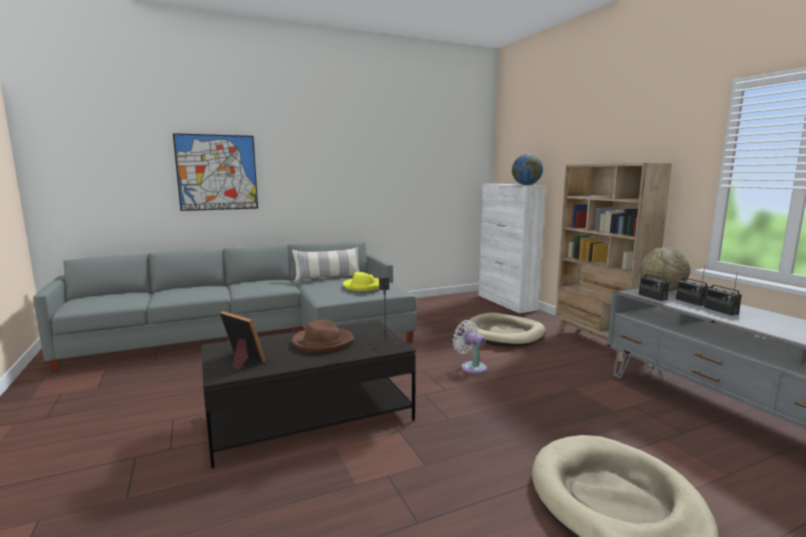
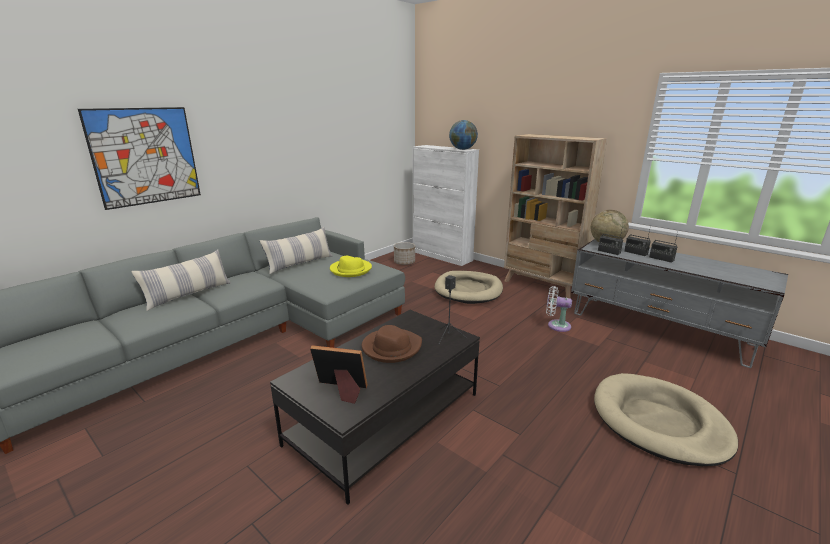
camera: 25 degrees left, 10 degrees up
white fan [453,320,487,374] -> white fan moved to [546,286,572,332]
none -> pillow [131,249,231,311]
none -> planter [394,242,415,265]

